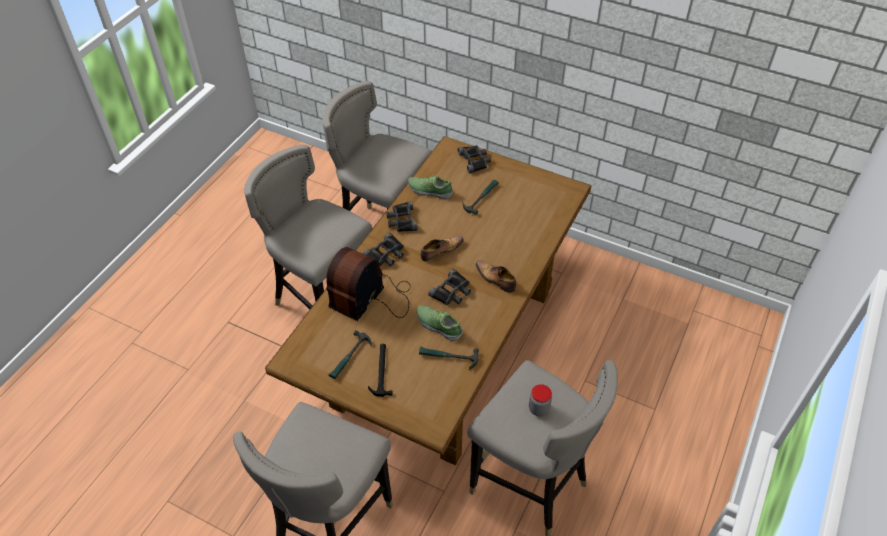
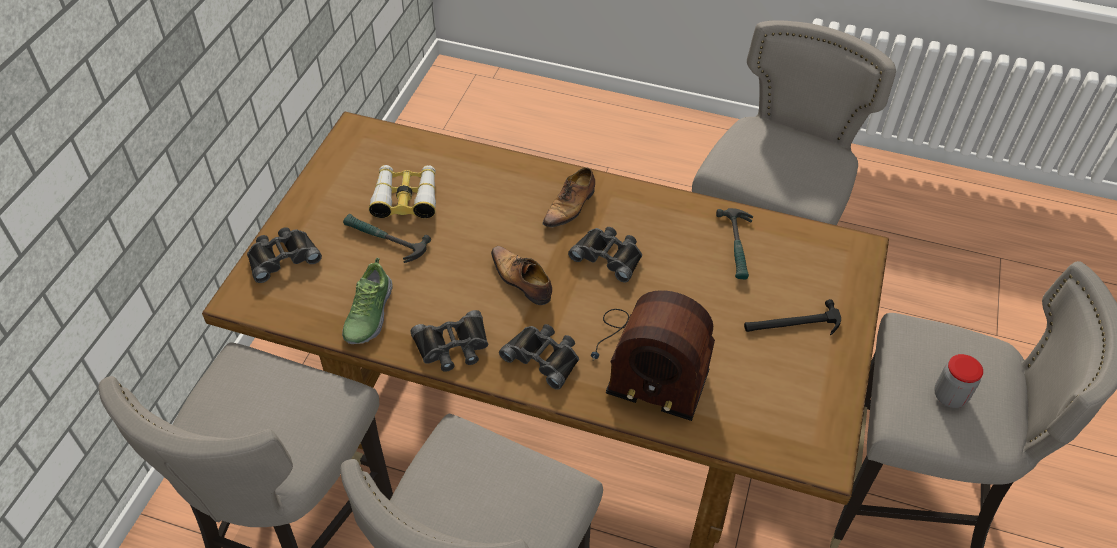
camera: 100 degrees left, 0 degrees up
hammer [328,330,372,379] -> none
shoe [417,305,463,341] -> none
jar [529,384,552,416] -> jar moved to [934,354,983,408]
none -> binoculars [369,165,436,218]

